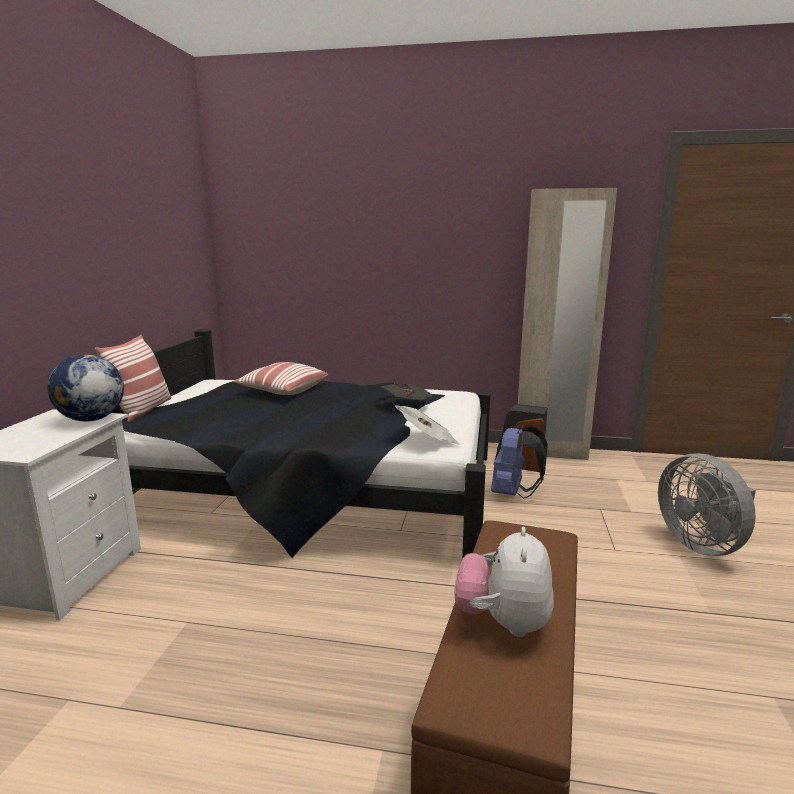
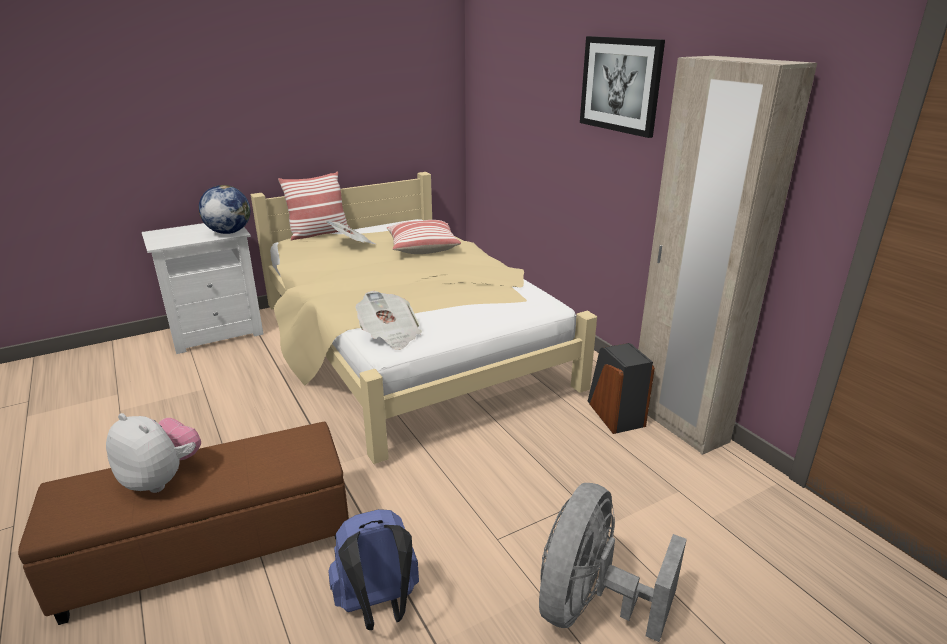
camera: 50 degrees right, 10 degrees up
black bed [112,329,491,559] -> beige bed [251,172,597,464]
newspaper [381,384,433,400] -> newspaper moved to [324,221,375,244]
plush toy [455,527,554,637] -> plush toy turned 60 degrees clockwise [106,413,201,493]
blue backpack [491,425,548,499] -> blue backpack moved to [328,509,419,630]
none -> picture [580,36,665,138]

